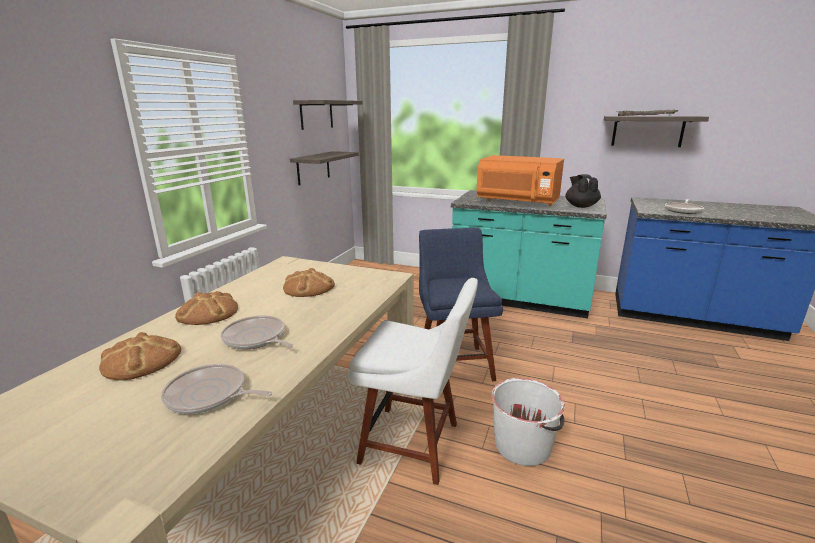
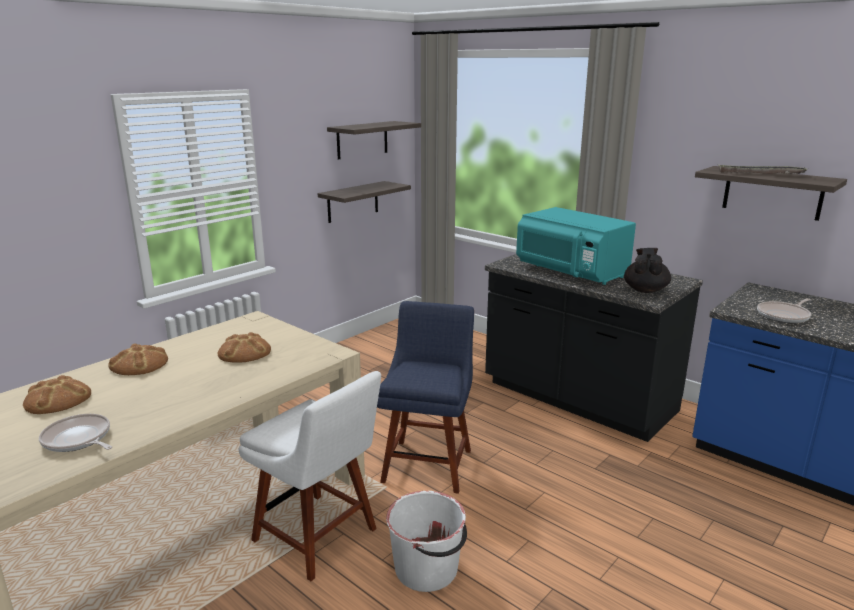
camera: 20 degrees right, 0 degrees up
frying pan [221,315,294,349] -> none
turquoise counter [451,190,607,319] -> black counter [485,254,703,442]
orange microwave [477,155,564,206] -> turquoise microwave [516,207,636,285]

